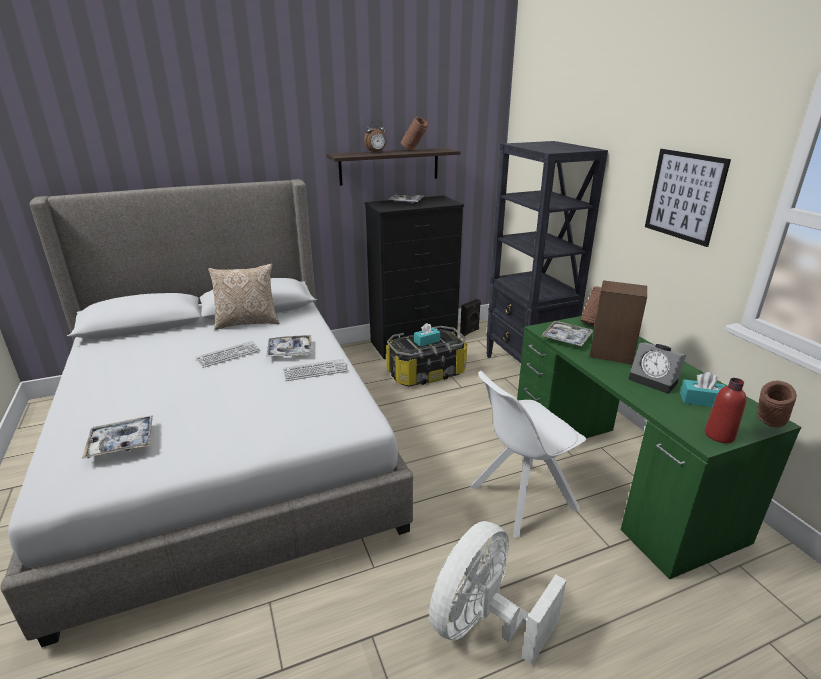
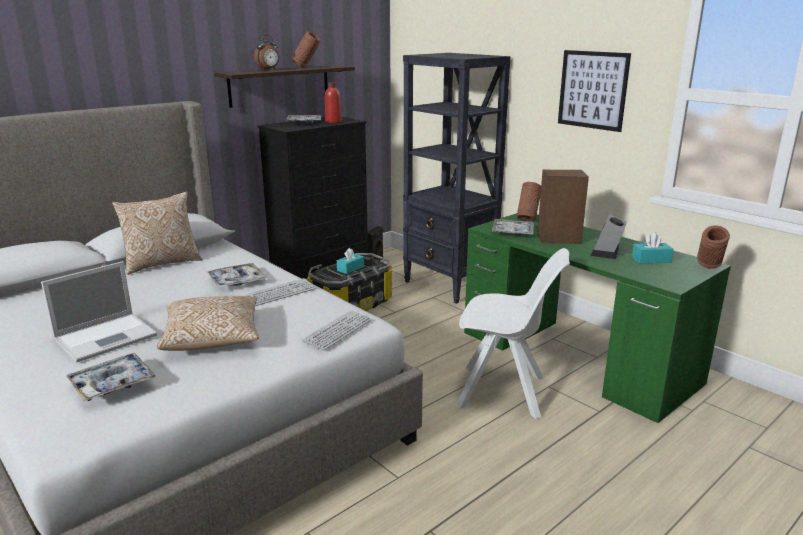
camera: 20 degrees left, 5 degrees down
keyboard [195,341,260,368] -> keyboard moved to [302,310,371,350]
white fan [429,521,566,665] -> none
white chair [470,371,586,538] -> white chair turned 120 degrees counterclockwise [456,248,570,419]
alarm clock [628,342,686,394] -> alarm clock turned 90 degrees clockwise [591,214,627,259]
red bottle [705,378,746,443] -> red bottle moved to [325,82,342,123]
none -> laptop [41,261,157,363]
none -> pillow [157,296,259,351]

